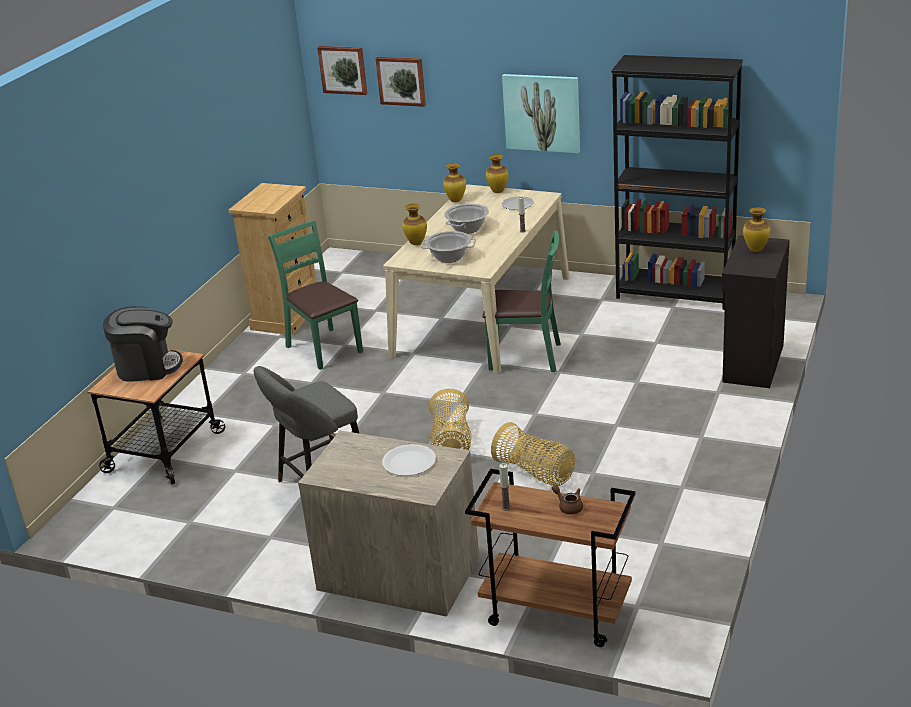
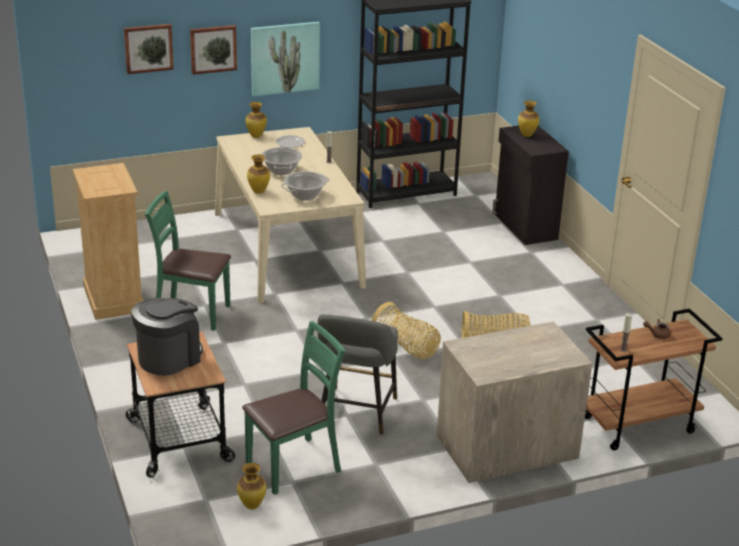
camera: 45 degrees left, 0 degrees up
picture [317,46,367,95] -> picture moved to [190,25,237,75]
white plate [382,444,436,476] -> none
vase [443,163,466,202] -> vase moved to [237,463,266,510]
green chair [482,231,561,372] -> green chair moved to [242,321,345,495]

